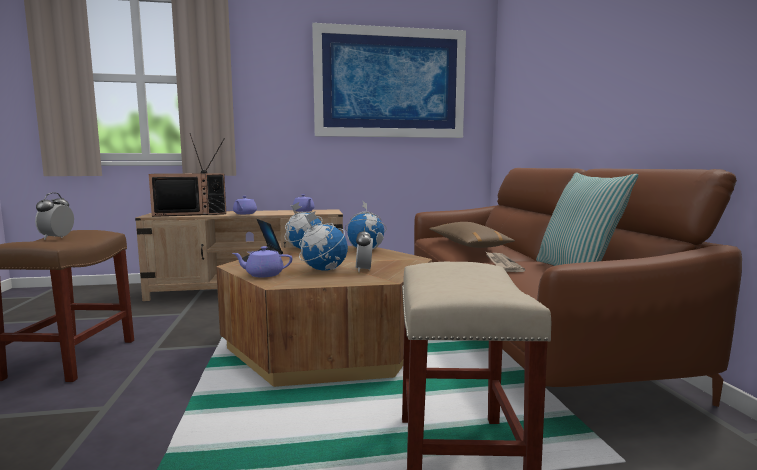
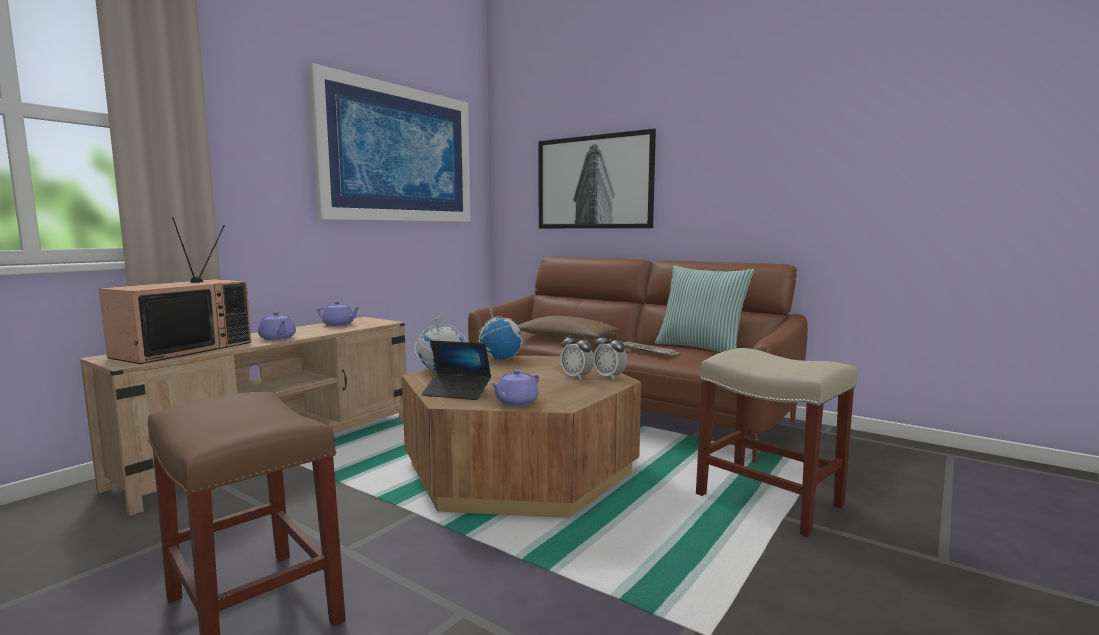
camera: 45 degrees left, 0 degrees up
alarm clock [35,192,74,240] -> alarm clock moved to [594,332,627,380]
globe [299,211,348,271] -> none
none -> picture [538,128,656,228]

